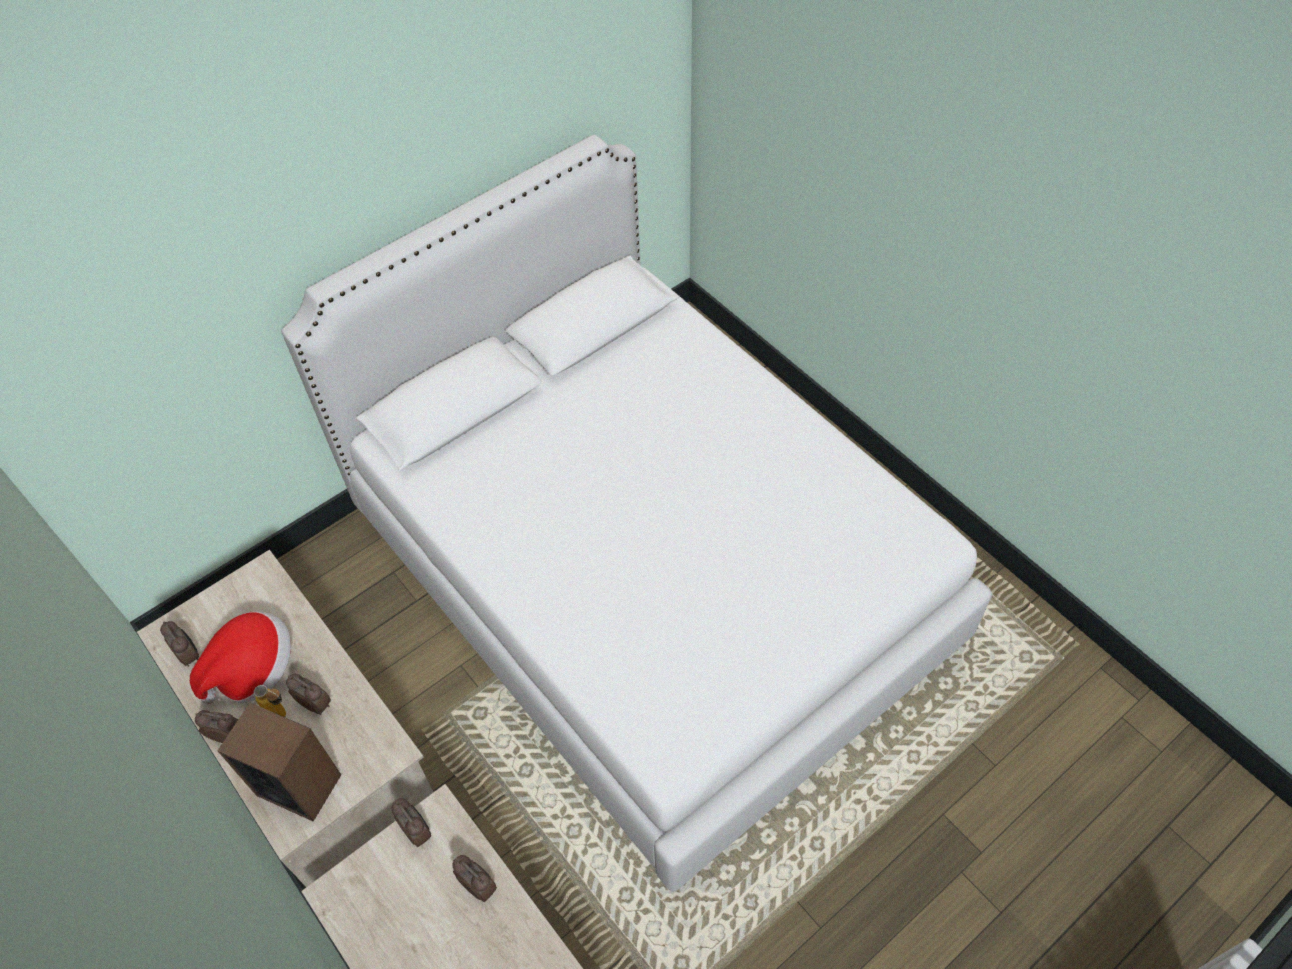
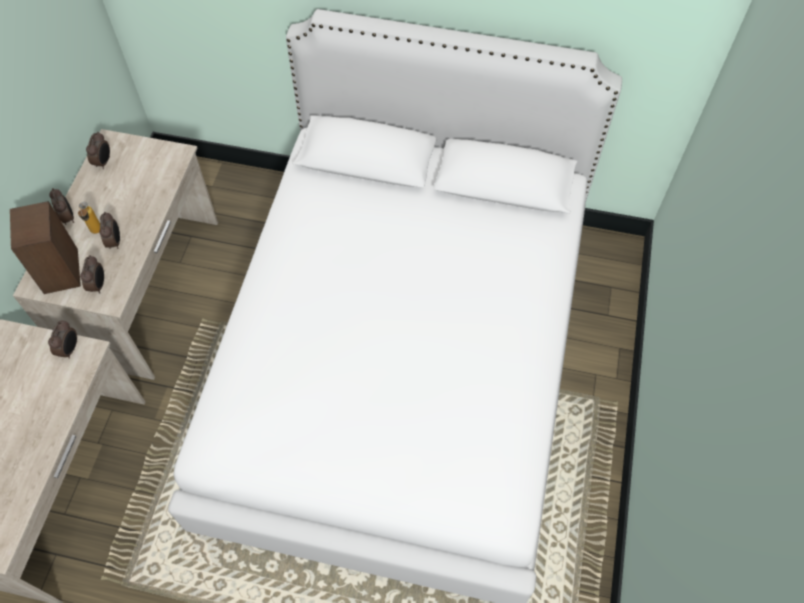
camera: 50 degrees right, 5 degrees up
hat [190,612,291,704] -> none
alarm clock [452,855,497,902] -> alarm clock moved to [80,255,104,294]

